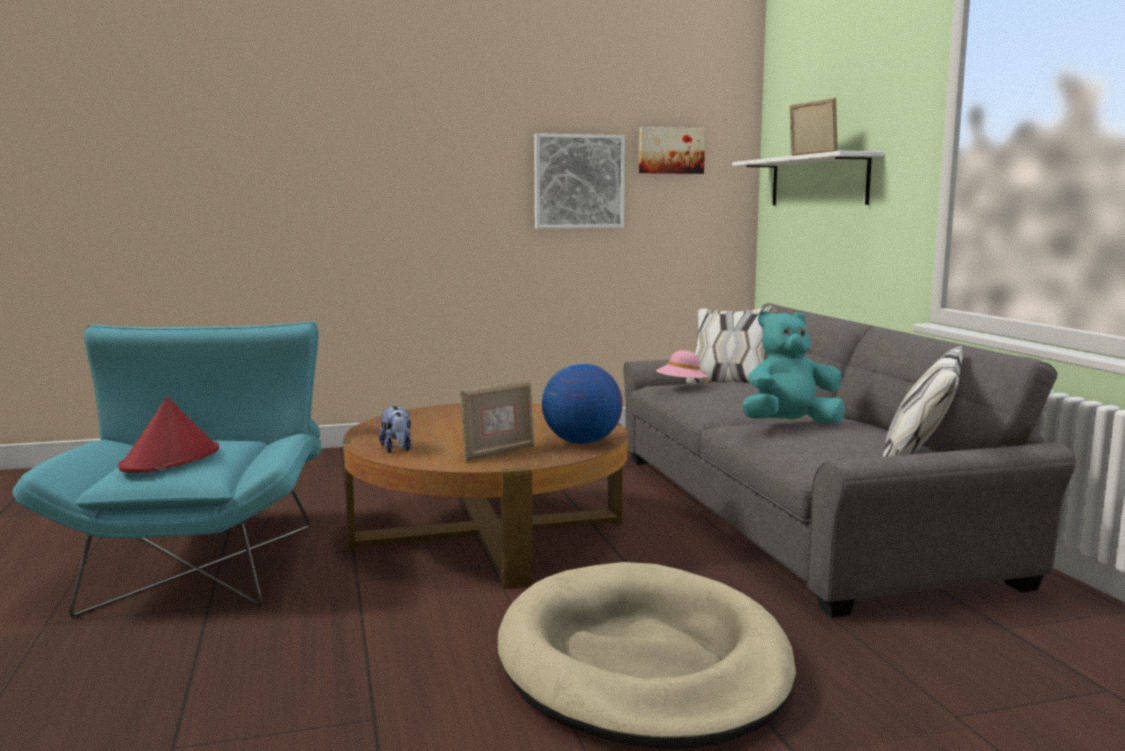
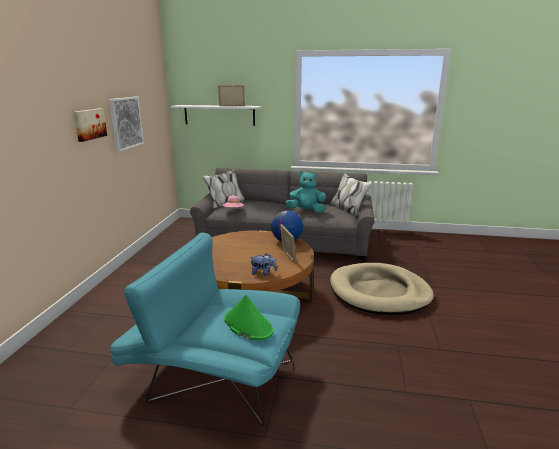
camera: 65 degrees left, 10 degrees up
red hat [118,397,219,473] -> green hat [224,295,273,340]
picture [639,127,705,174] -> picture moved to [73,108,107,142]
turquoise plush toy [743,311,845,424] -> turquoise plush toy turned 90 degrees clockwise [285,171,326,213]

